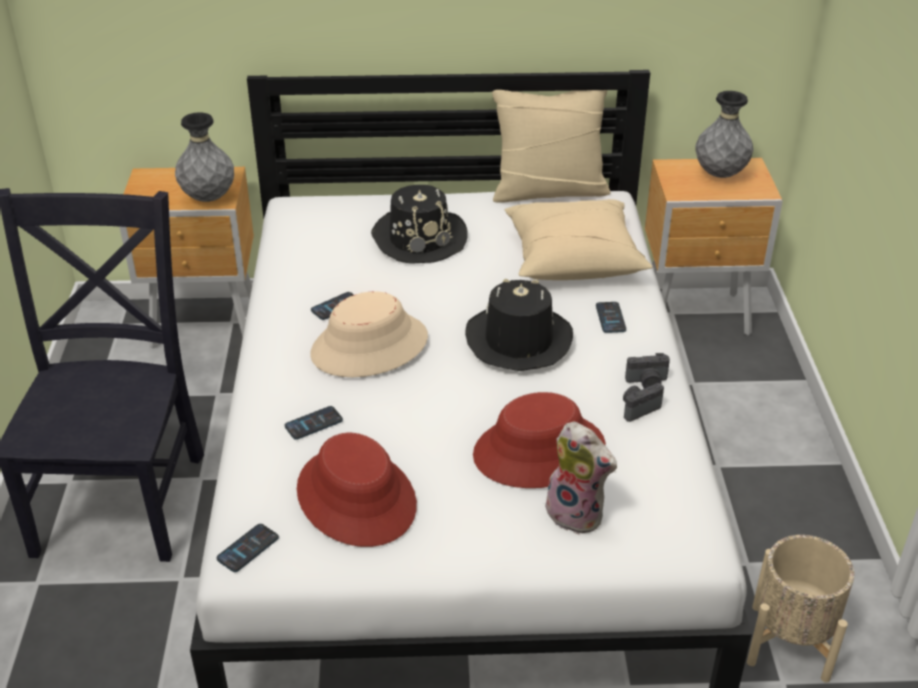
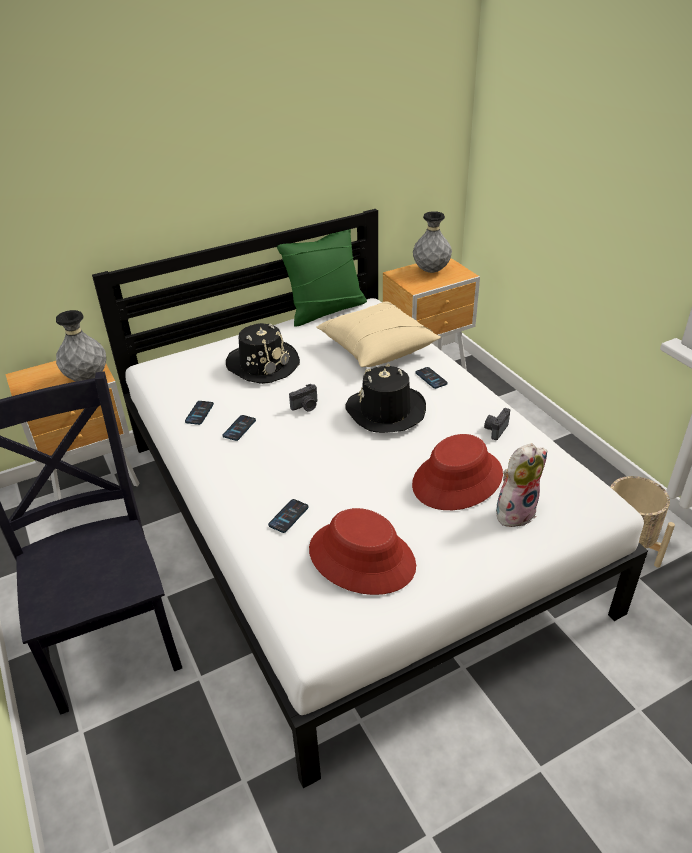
camera: 25 degrees left, 0 degrees up
phone [217,524,279,572] -> phone moved to [185,401,214,425]
beige hat [310,291,428,377] -> none
beige pillow [492,90,611,203] -> green pillow [277,229,367,327]
plush toy [545,421,617,535] -> plush toy turned 45 degrees counterclockwise [496,443,547,527]
camera [625,353,670,389] -> camera moved to [289,384,317,412]

